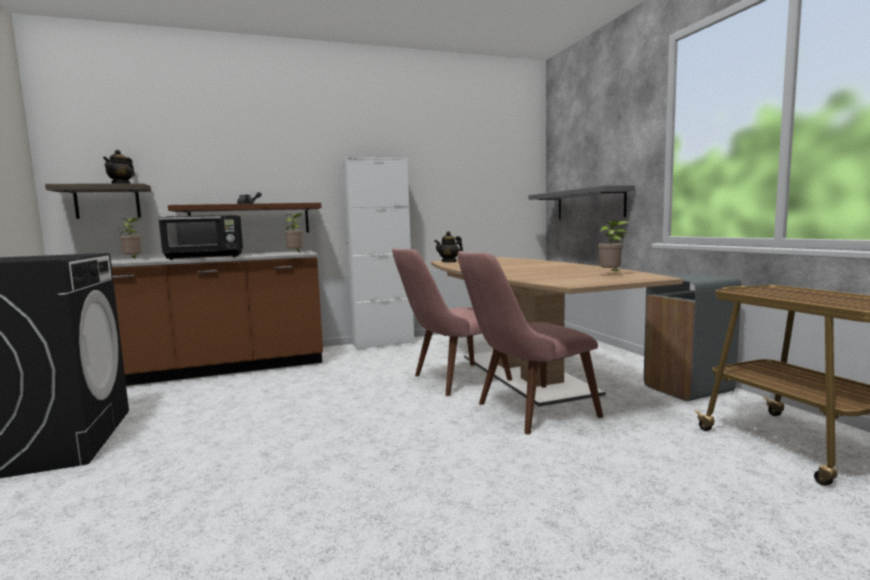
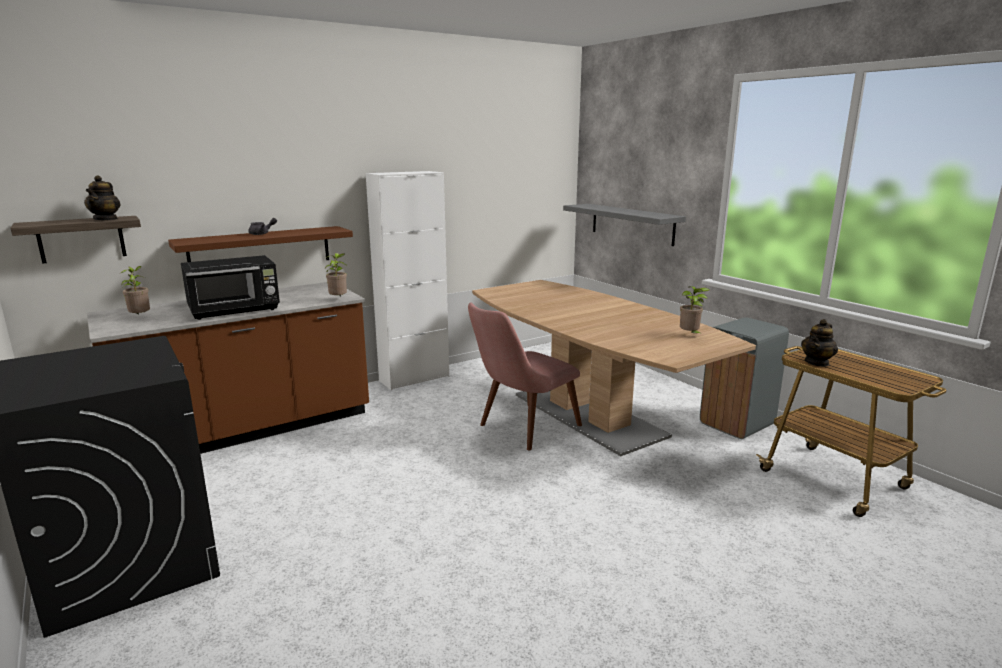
camera: 15 degrees left, 10 degrees up
teapot [434,231,463,262] -> teapot moved to [801,319,838,367]
pink chair [458,251,603,435] -> none

